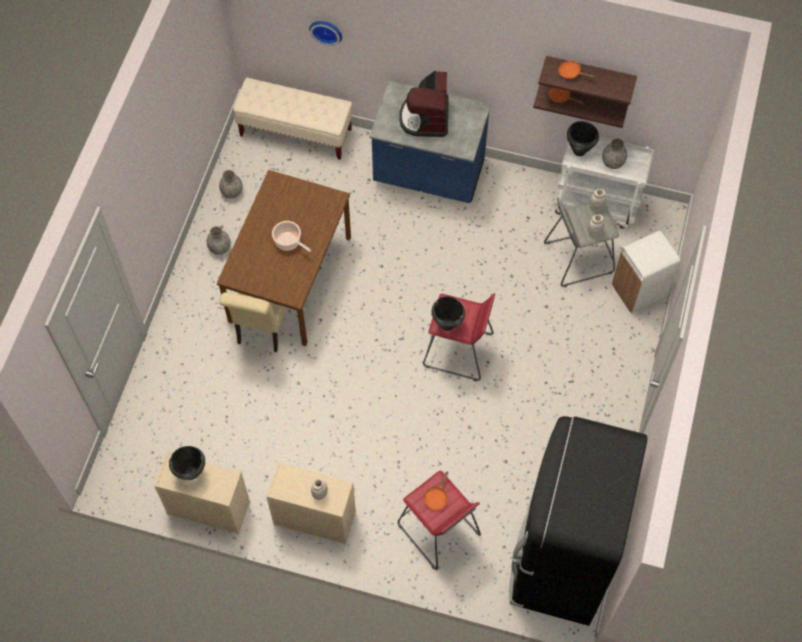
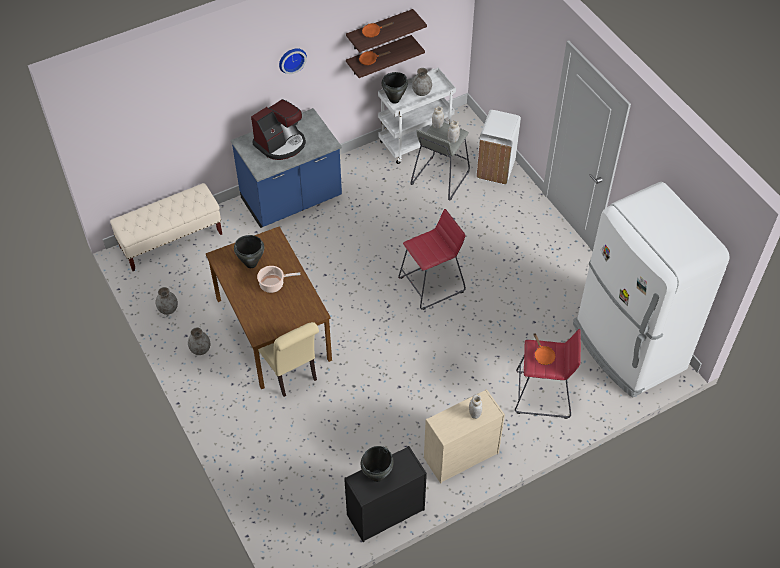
camera: 45 degrees left, 10 degrees down
beige dresser [154,452,250,534] -> black dresser [344,446,427,542]
wall clock [309,21,342,46] -> wall clock moved to [279,48,307,74]
coffee machine [399,71,449,137] -> coffee machine turned 90 degrees counterclockwise [251,99,306,160]
black cooking pot [432,296,465,331] -> black cooking pot moved to [234,235,264,268]
black fridge [509,416,648,626] -> white fridge [573,182,730,398]

